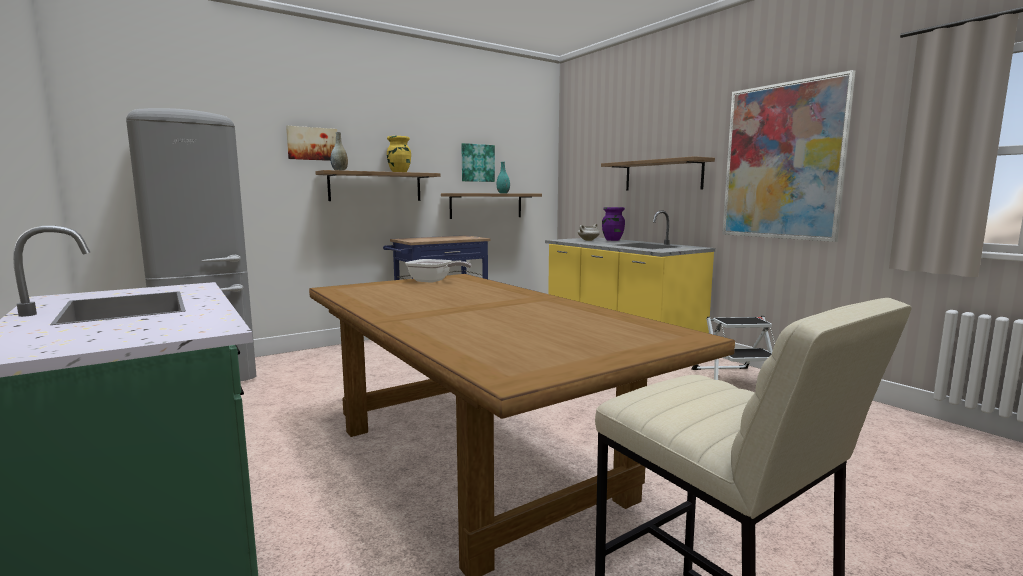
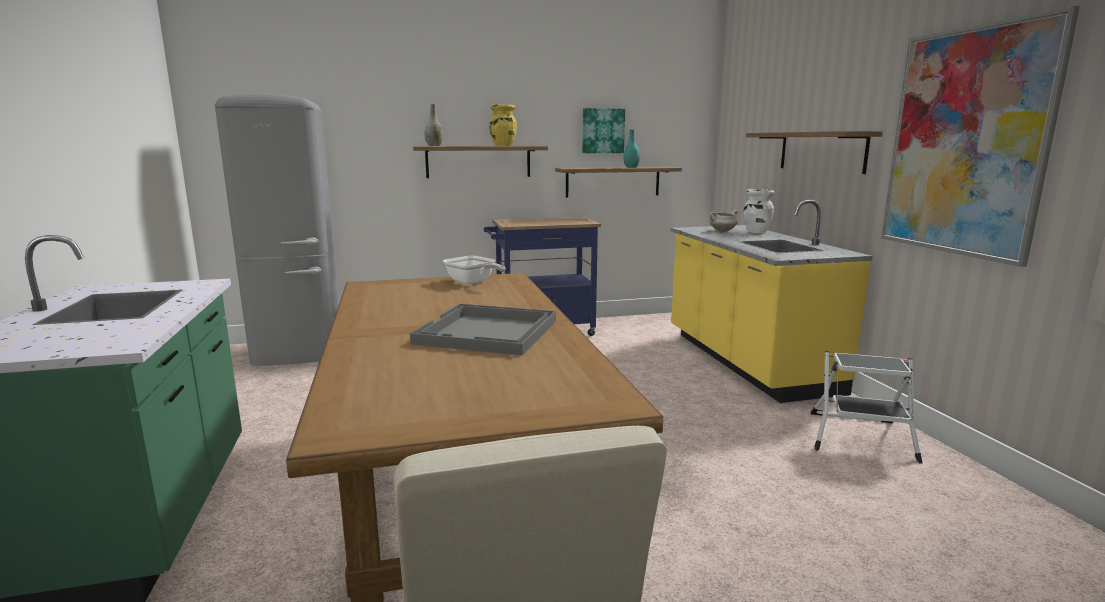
camera: 20 degrees right, 5 degrees up
picture [286,126,337,161] -> none
purple vase [602,207,625,241] -> white vase [743,189,774,233]
none -> grey tray [410,304,556,356]

